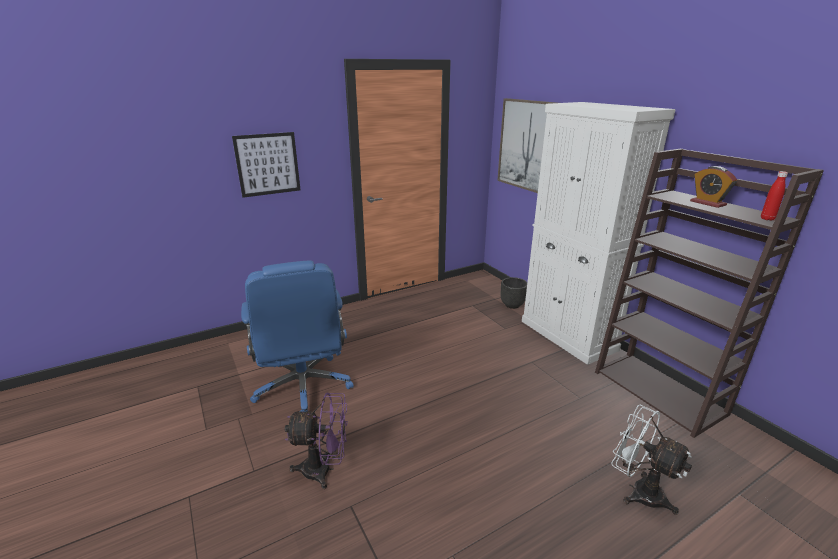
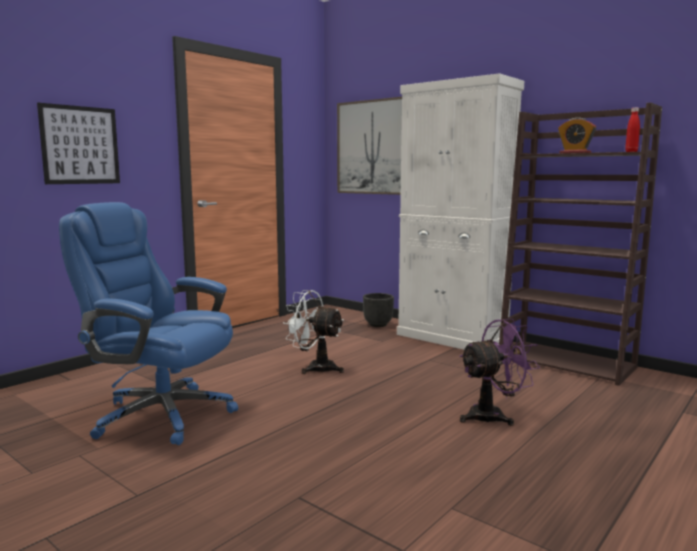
camera: 20 degrees left, 15 degrees down
blue office chair [241,261,354,412] -> blue office chair turned 150 degrees clockwise [59,202,238,445]
purple fan [285,392,348,489] -> purple fan moved to [460,319,540,426]
white fan [611,405,692,515] -> white fan moved to [283,290,344,374]

